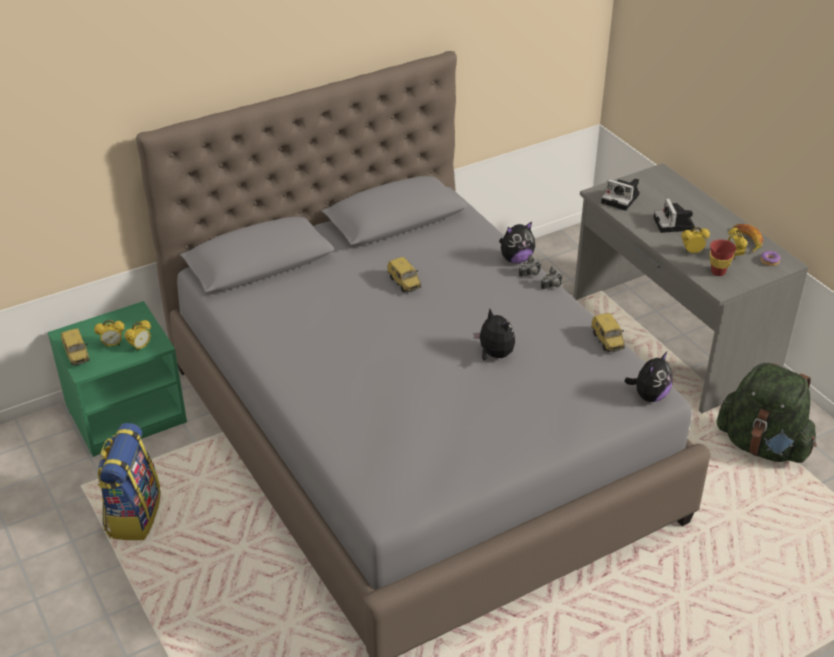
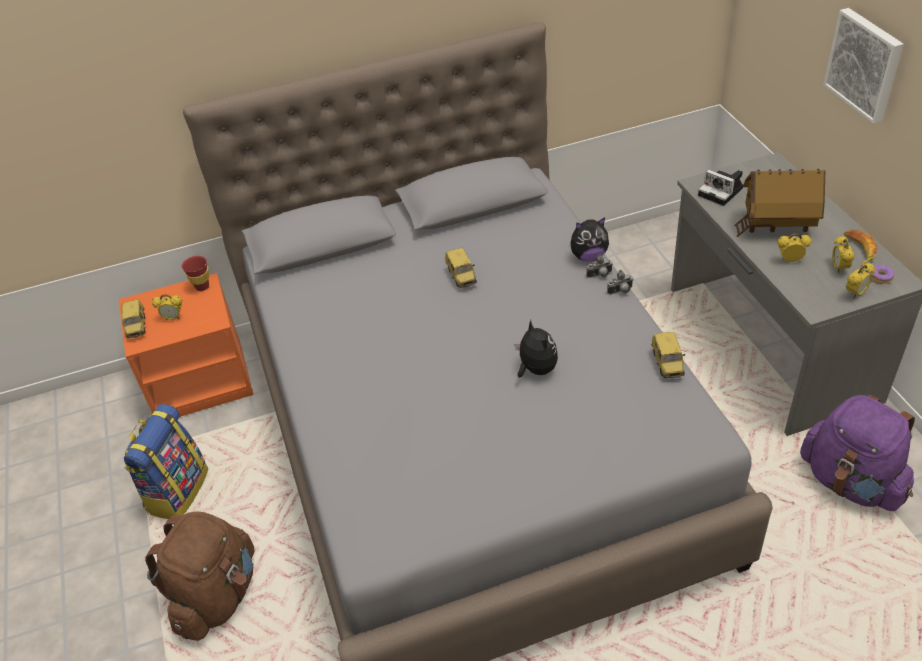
camera: 15 degrees right, 5 degrees up
green nightstand [47,301,187,457] -> orange nightstand [119,273,253,417]
alarm clock [124,320,151,352] -> alarm clock moved to [846,263,875,298]
plush toy [624,351,673,402] -> none
camera [654,198,695,233] -> toy house [734,169,825,237]
red cup [710,239,736,276] -> red cup moved to [182,256,209,291]
green backpack [717,363,817,463] -> purple backpack [800,395,915,511]
none -> brown backpack [145,512,255,641]
none -> picture [824,8,904,124]

